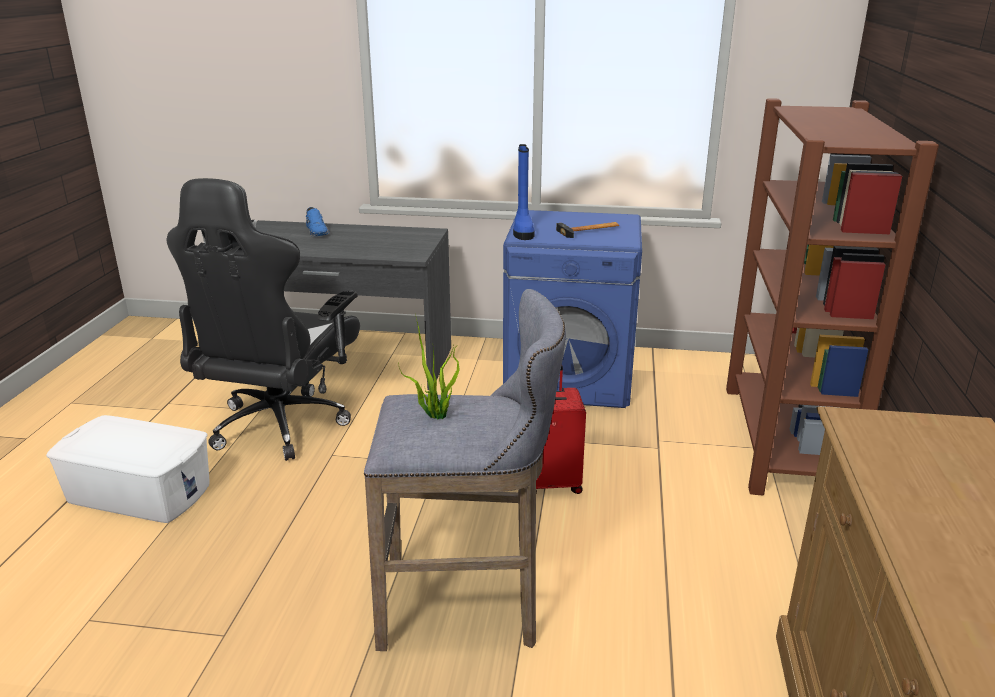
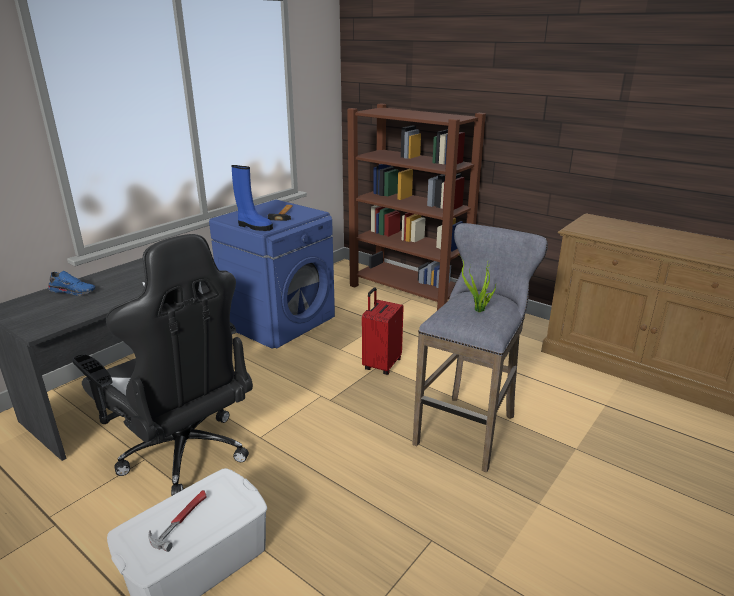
camera: 60 degrees left, 0 degrees up
none -> hammer [148,490,207,552]

